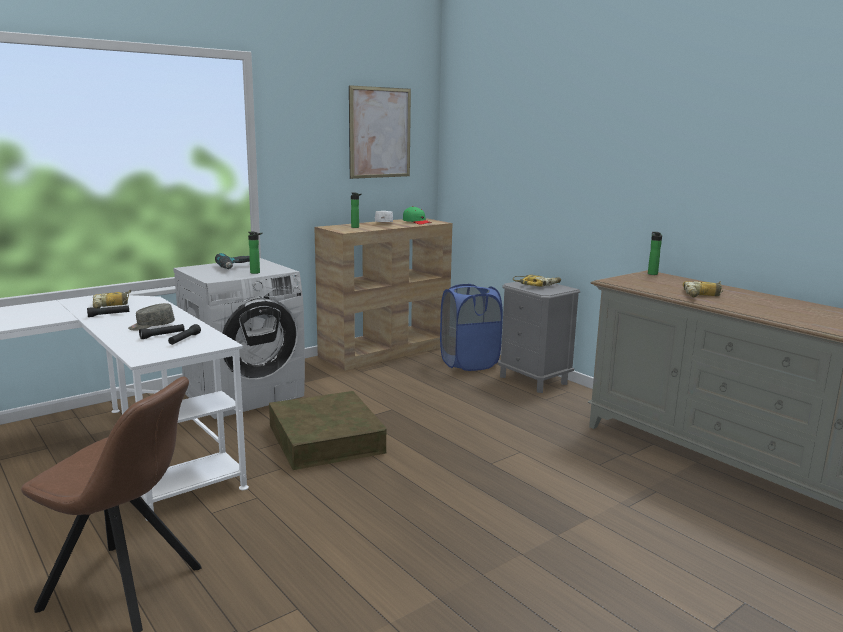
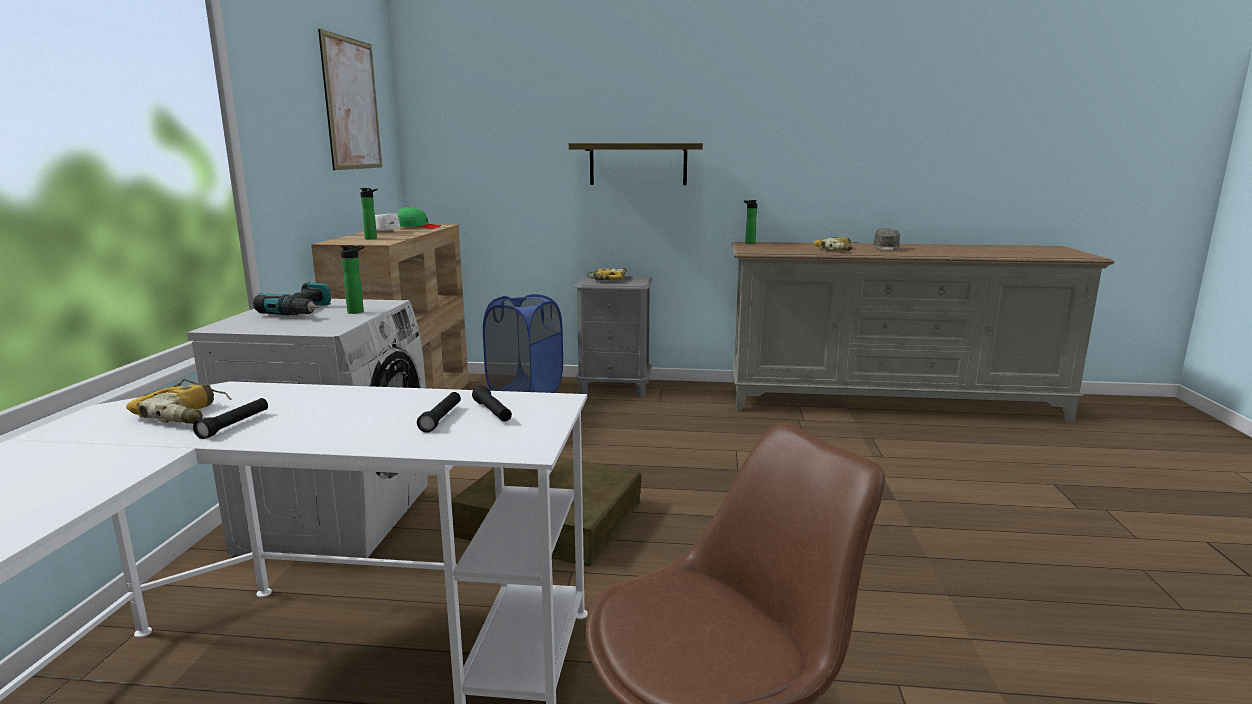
camera: 45 degrees left, 0 degrees up
grey cap [128,303,175,330] -> grey cap moved to [874,229,900,251]
none -> shelf [569,143,703,185]

